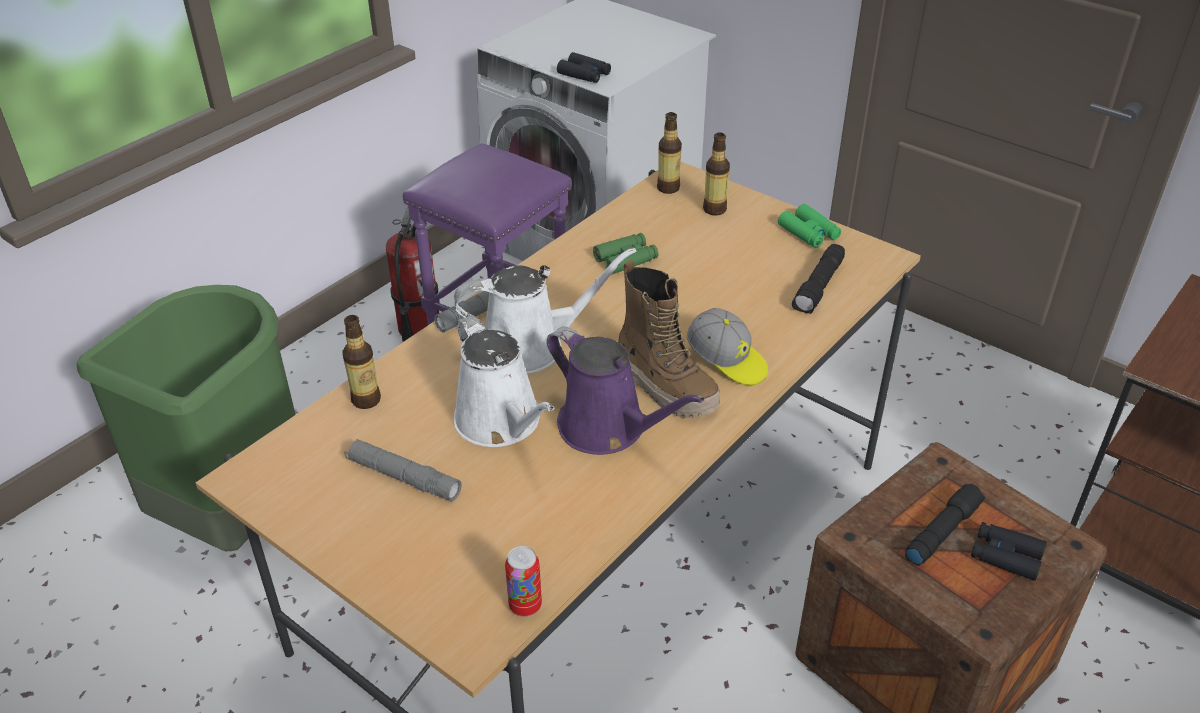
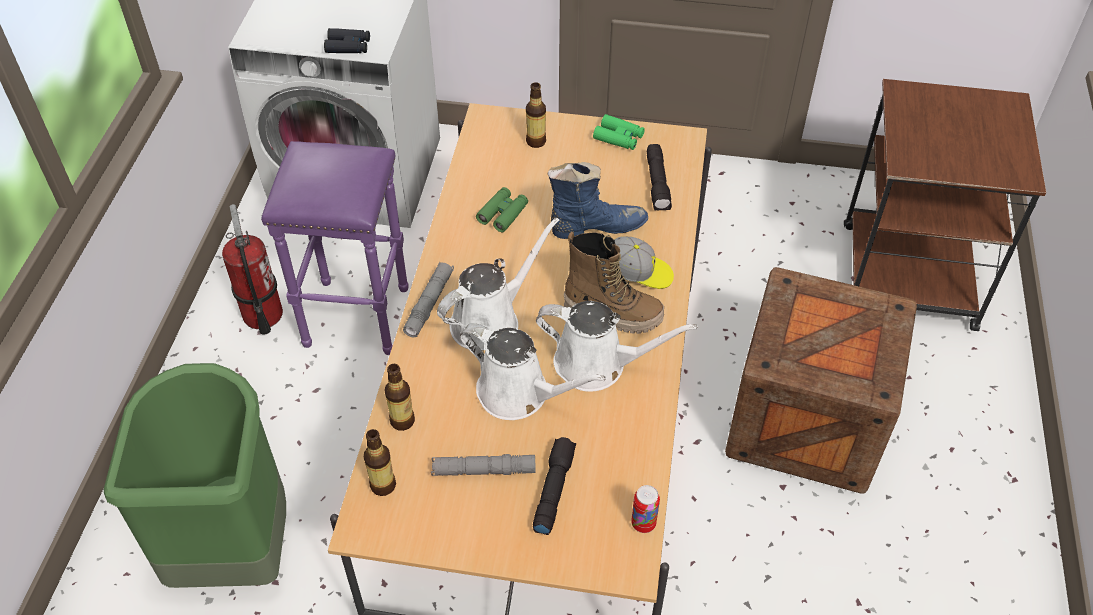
camera: 30 degrees left, 10 degrees up
purple watering can [547,326,704,455] -> white watering can [536,301,698,392]
bottle [657,112,682,194] -> bottle moved to [364,429,396,496]
black flashlight [905,484,985,566] -> black flashlight moved to [533,437,576,535]
black binoculars [971,522,1047,581] -> none
none -> blue boot [547,162,648,239]

